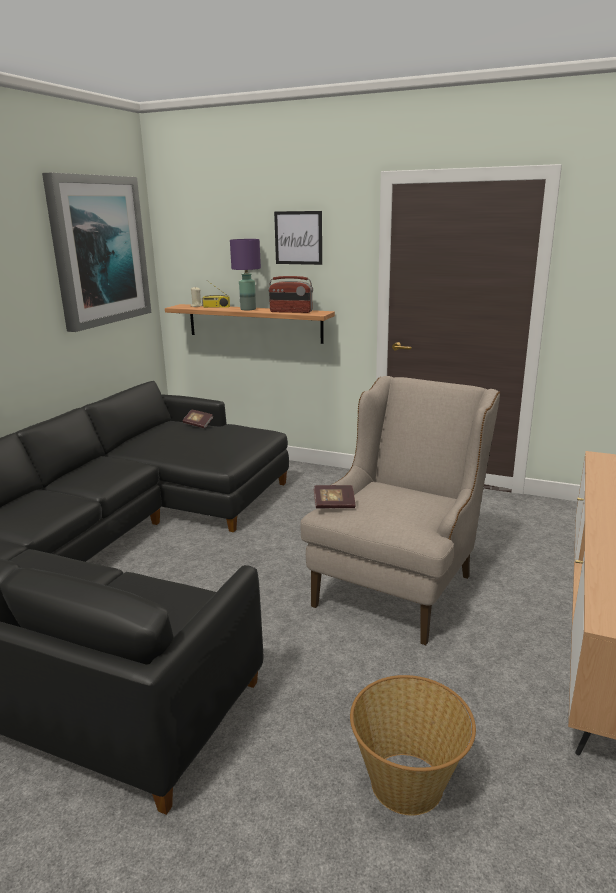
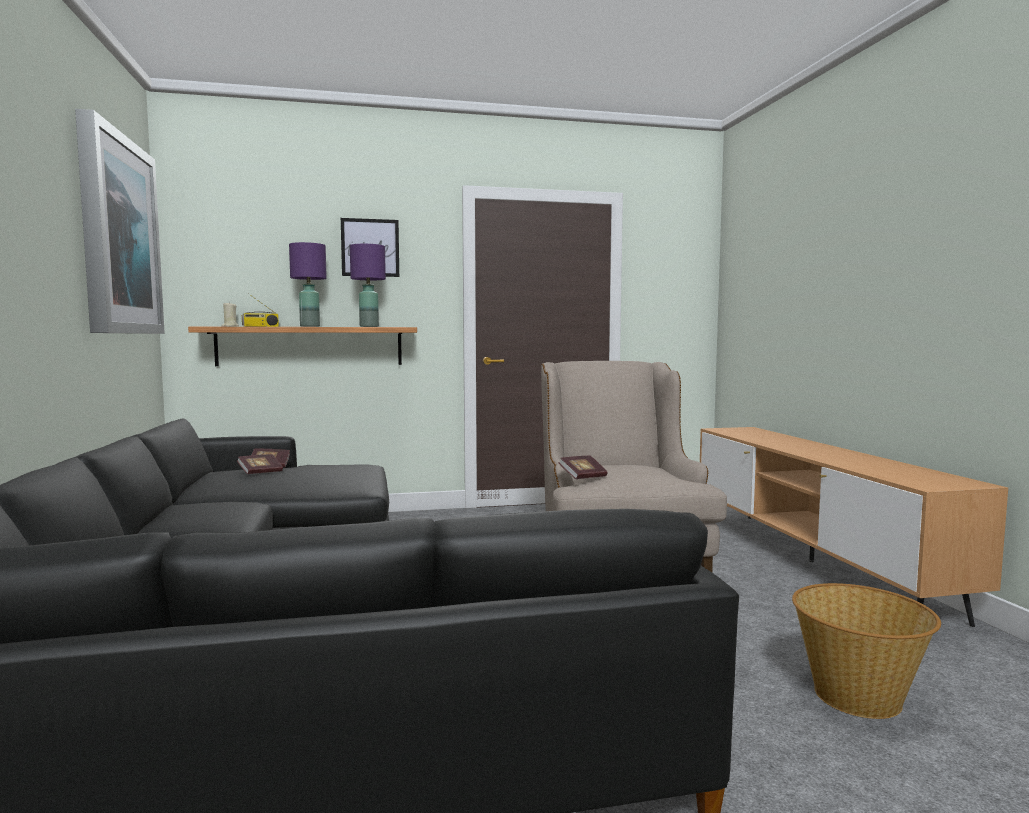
camera: 35 degrees left, 15 degrees down
radio [268,276,313,313] -> purple table lamp [350,244,386,327]
none -> book [237,454,283,474]

